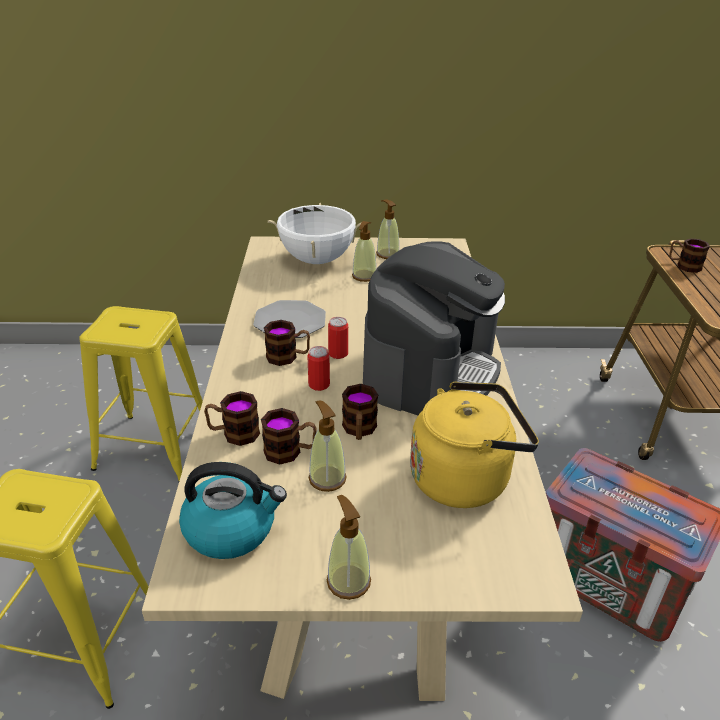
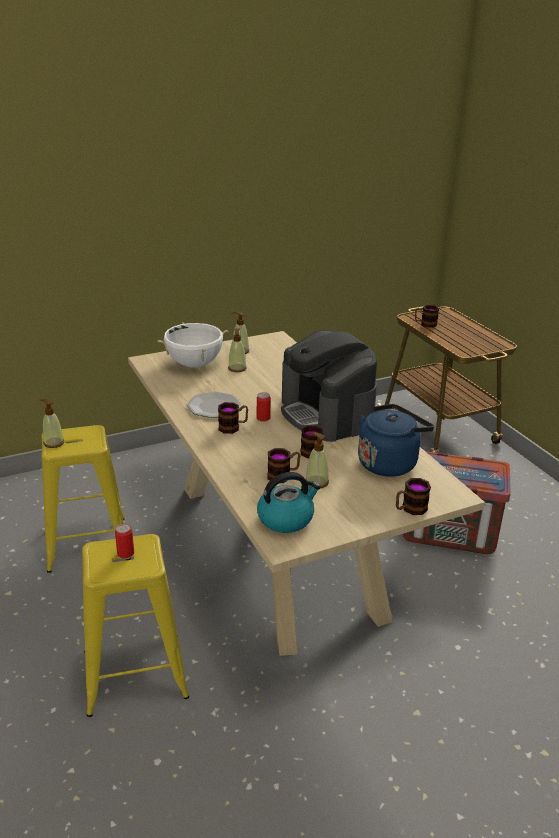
camera: 25 degrees left, 5 degrees down
mug [204,391,260,446] -> mug moved to [396,478,431,515]
can [307,346,330,391] -> can moved to [115,523,134,558]
soap dispenser [327,495,371,600] -> soap dispenser moved to [41,399,64,448]
coffee machine [363,241,505,415] -> coffee machine turned 150 degrees clockwise [281,330,377,442]
yellow kettle [410,382,539,508] -> blue kettle [358,404,434,477]

